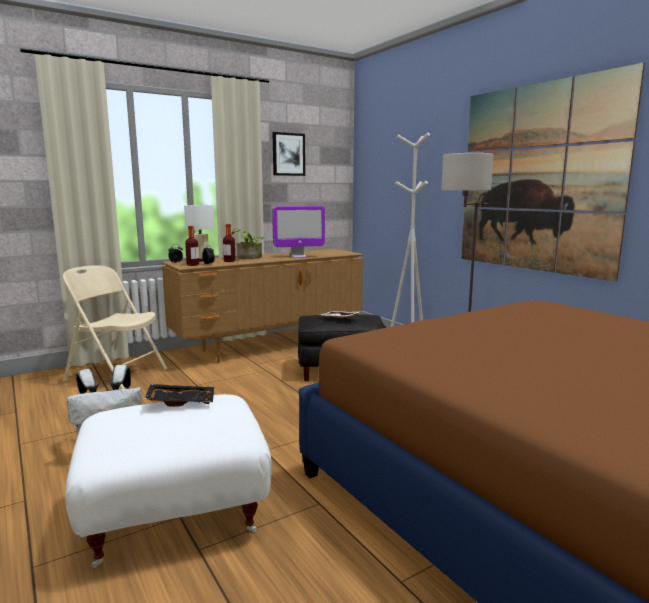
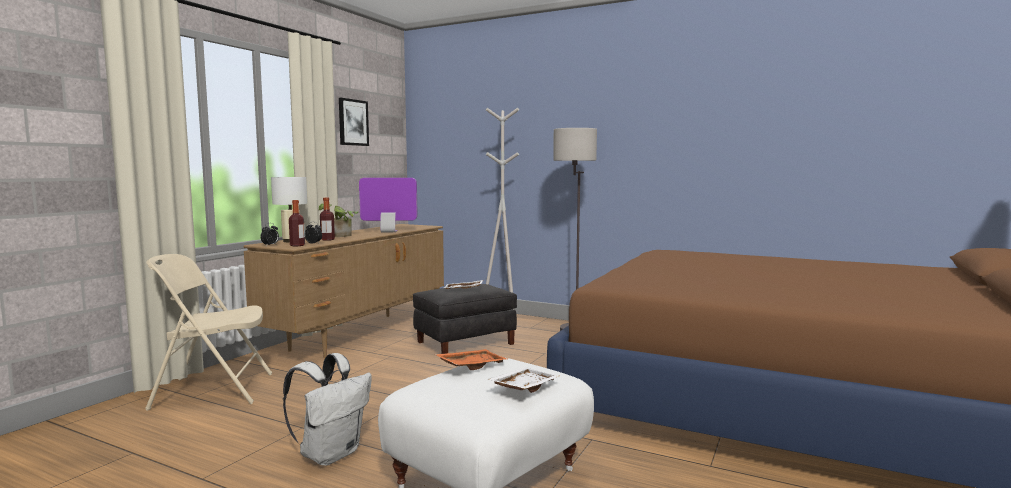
camera: 30 degrees left, 5 degrees down
black tray [144,384,214,407] -> orange tray [434,349,508,370]
monitor [272,206,325,258] -> monitor turned 135 degrees counterclockwise [359,178,417,232]
picture [461,62,645,282] -> none
none -> white tray [488,367,559,393]

